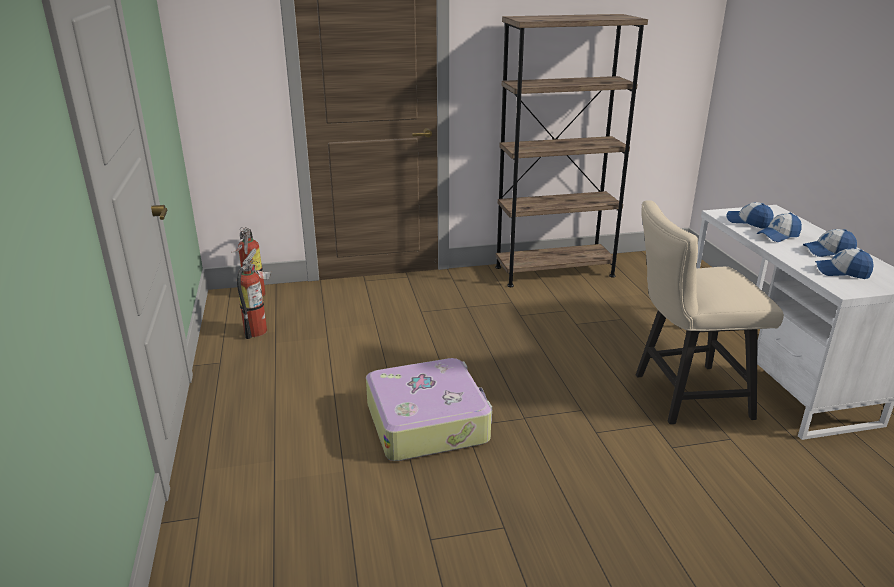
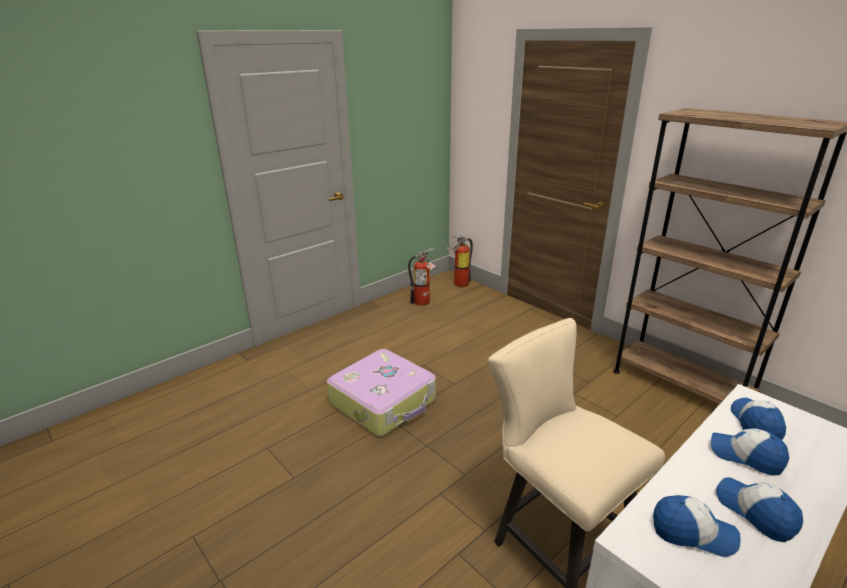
camera: 60 degrees right, 0 degrees up
cap [815,248,874,279] -> cap turned 120 degrees clockwise [653,495,741,557]

